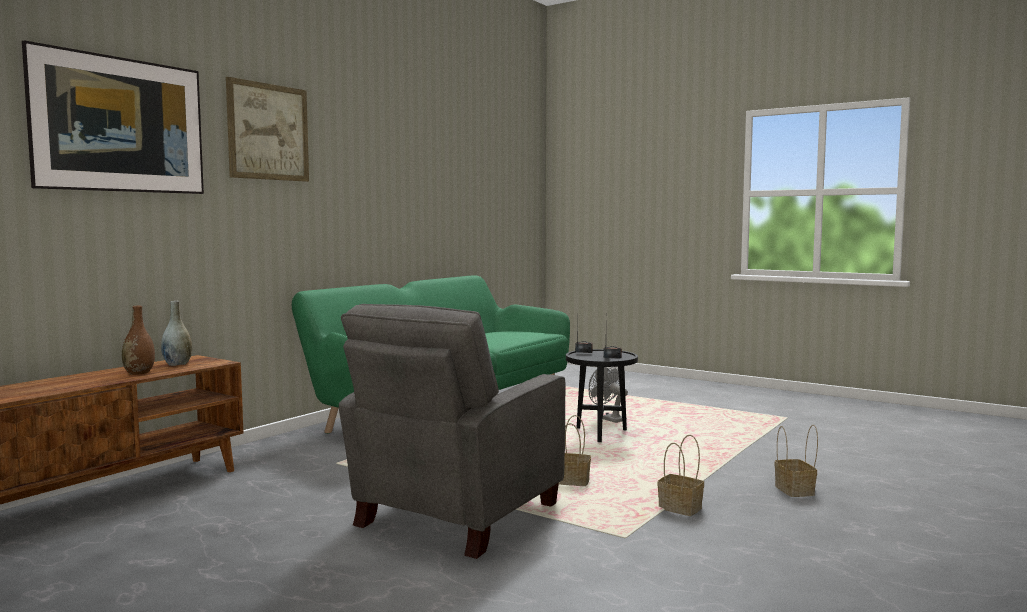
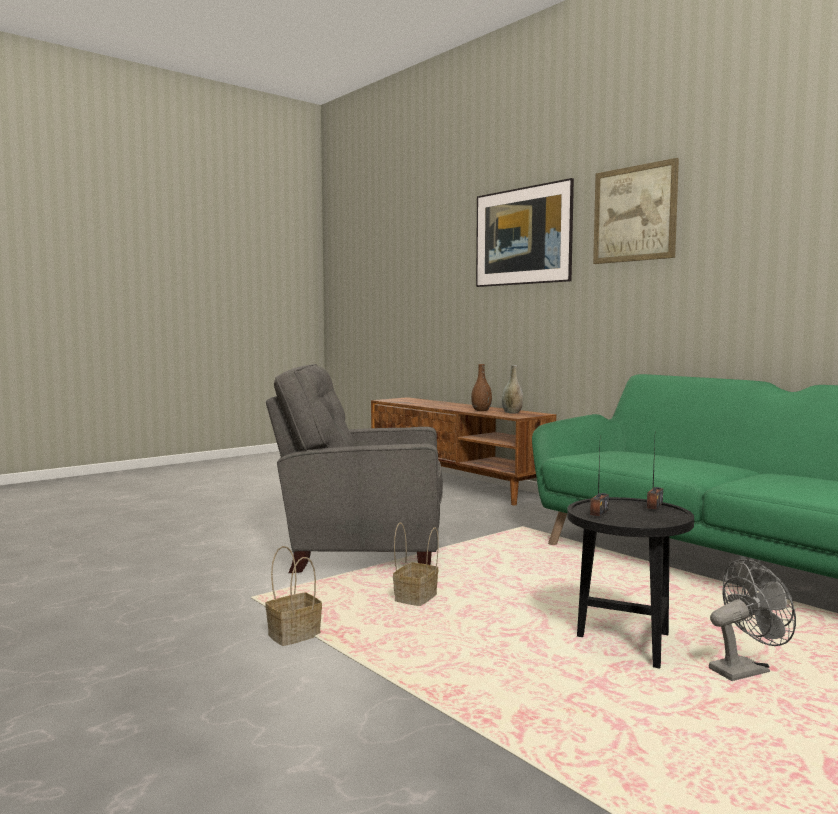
camera: 105 degrees right, 0 degrees up
grey armchair [339,304,565,559] -> grey armchair turned 45 degrees counterclockwise [266,364,443,573]
basket [774,425,818,497] -> none

